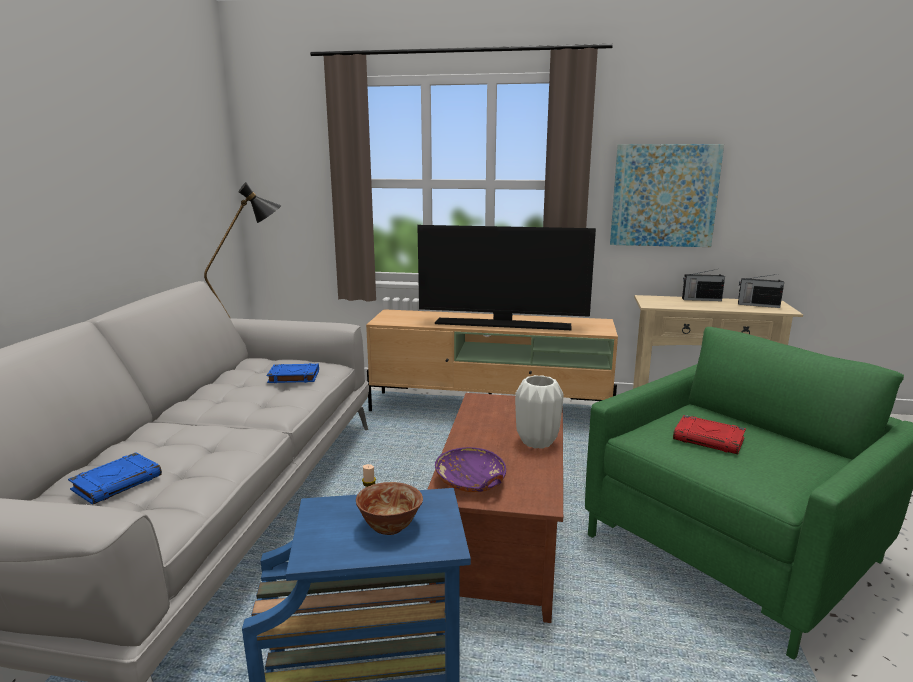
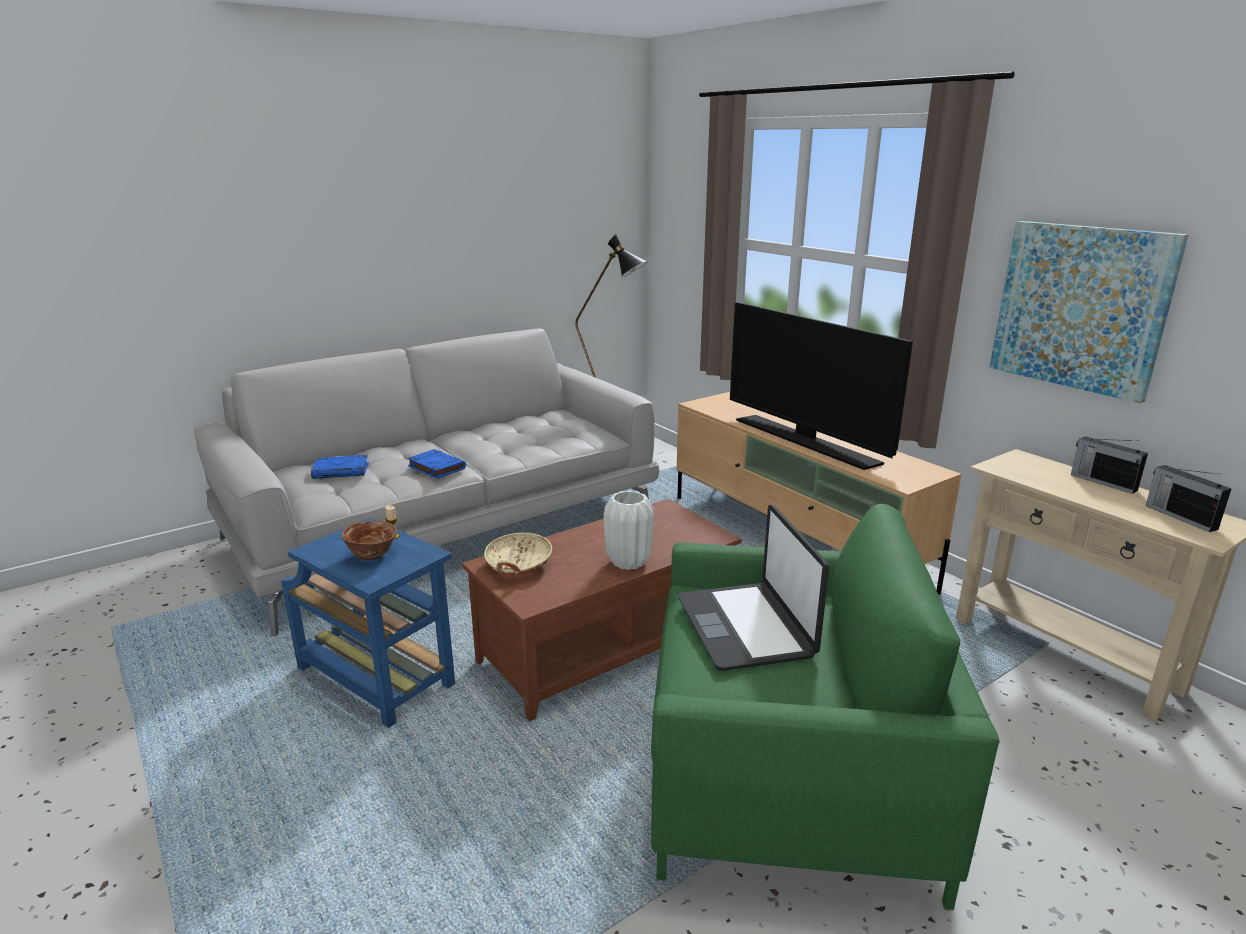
camera: 45 degrees right, 5 degrees up
blue book [267,363,319,383] -> blue book moved to [407,449,466,479]
purple bowl [435,447,506,492] -> beige bowl [484,533,552,575]
red book [673,415,746,454] -> laptop [678,505,829,671]

